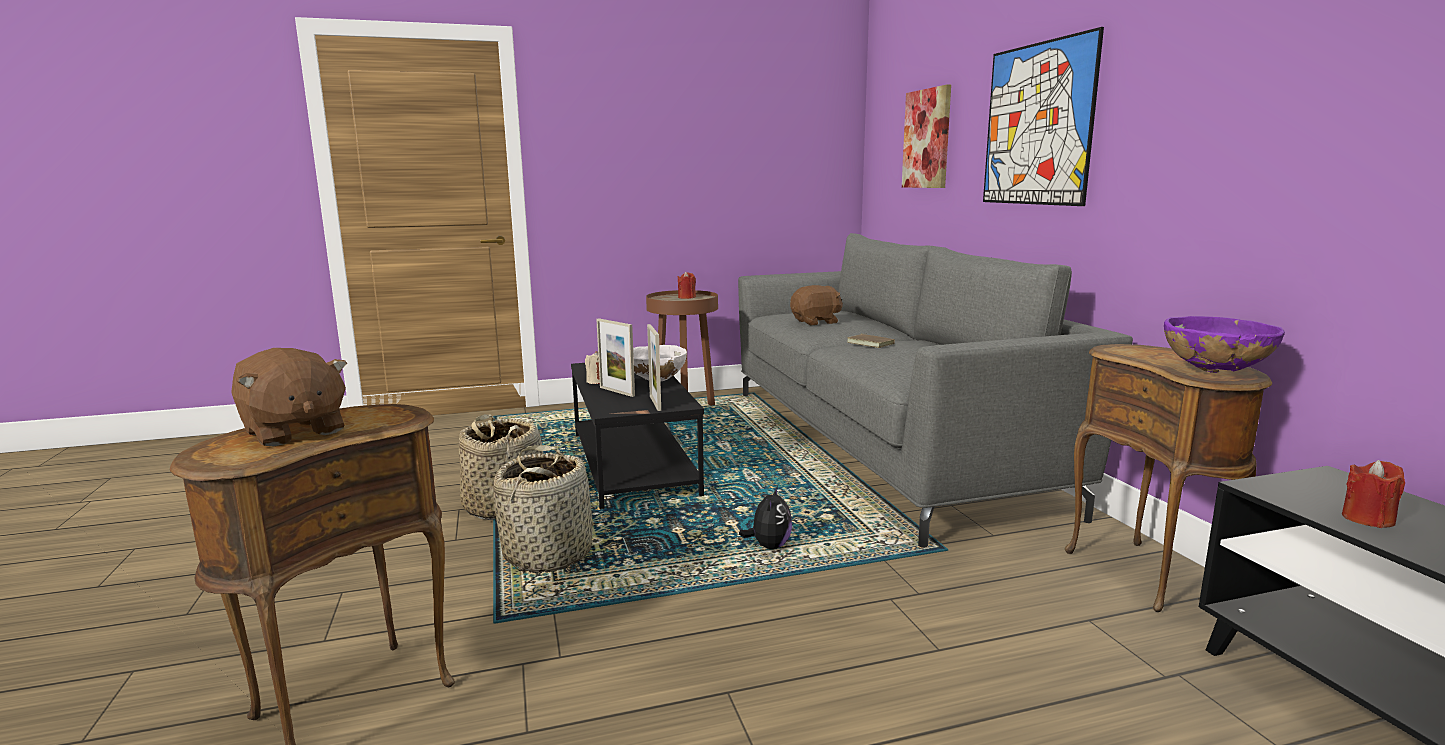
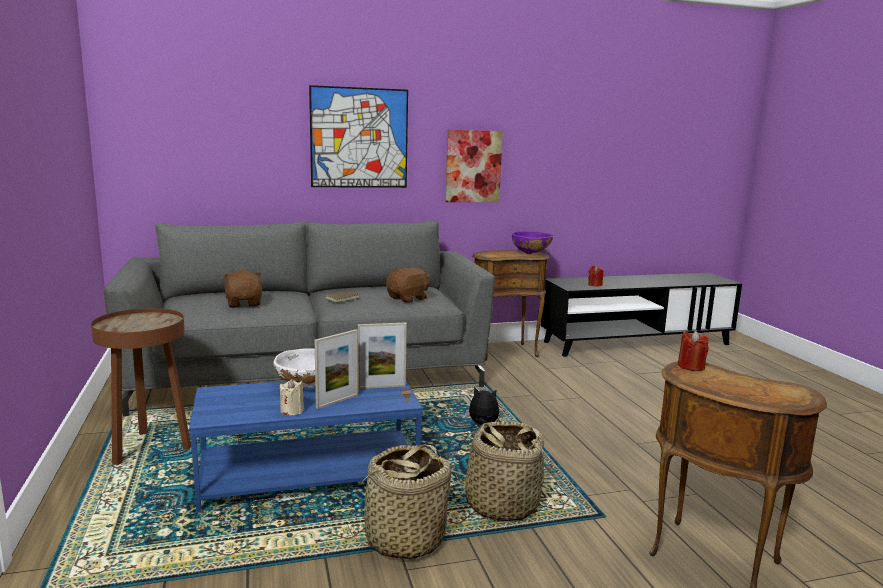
camera: 90 degrees left, 0 degrees up
brown plush toy [231,348,348,447] -> brown plush toy moved to [386,268,430,303]
black coffee table [571,363,704,509] -> blue coffee table [189,381,423,513]
red candle [677,271,696,299] -> red candle moved to [678,331,709,371]
picture [902,85,951,188] -> picture moved to [445,130,503,202]

